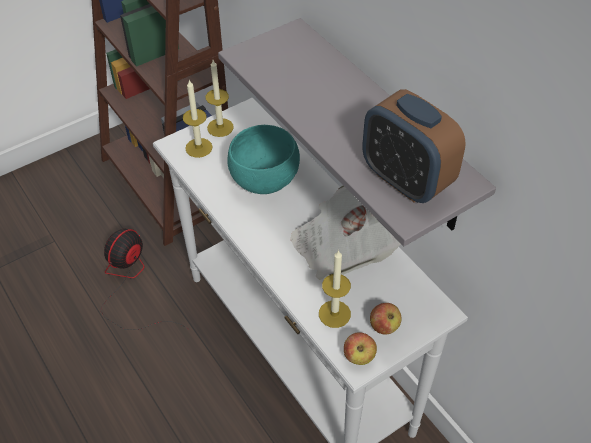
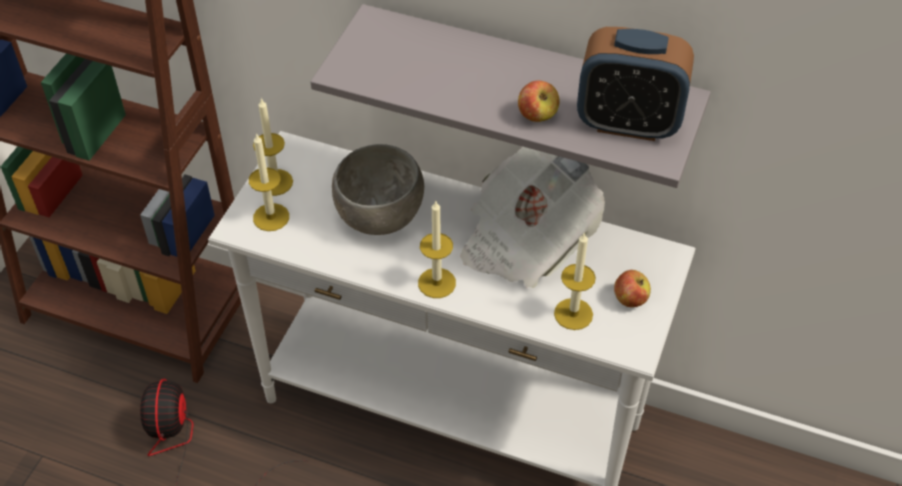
camera: 35 degrees left, 0 degrees up
turquoise bowl [228,125,300,194] -> grey bowl [332,144,424,235]
apple [344,332,377,365] -> apple moved to [518,81,560,122]
none -> candle [418,201,456,298]

